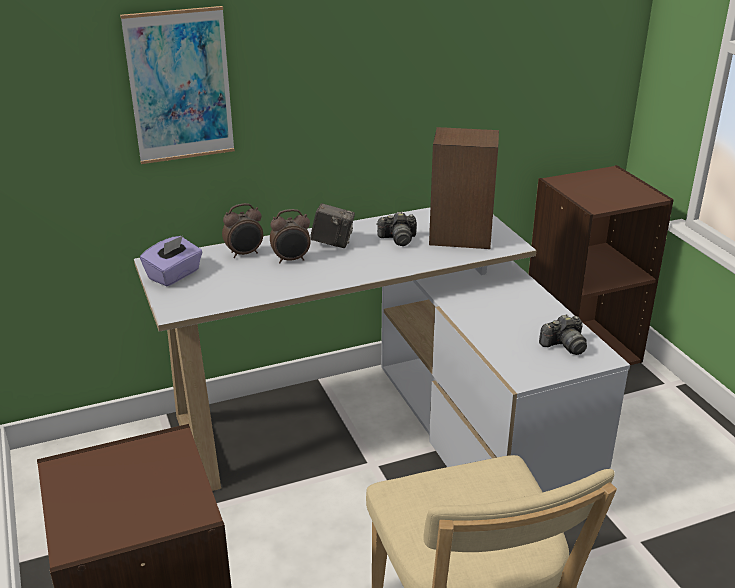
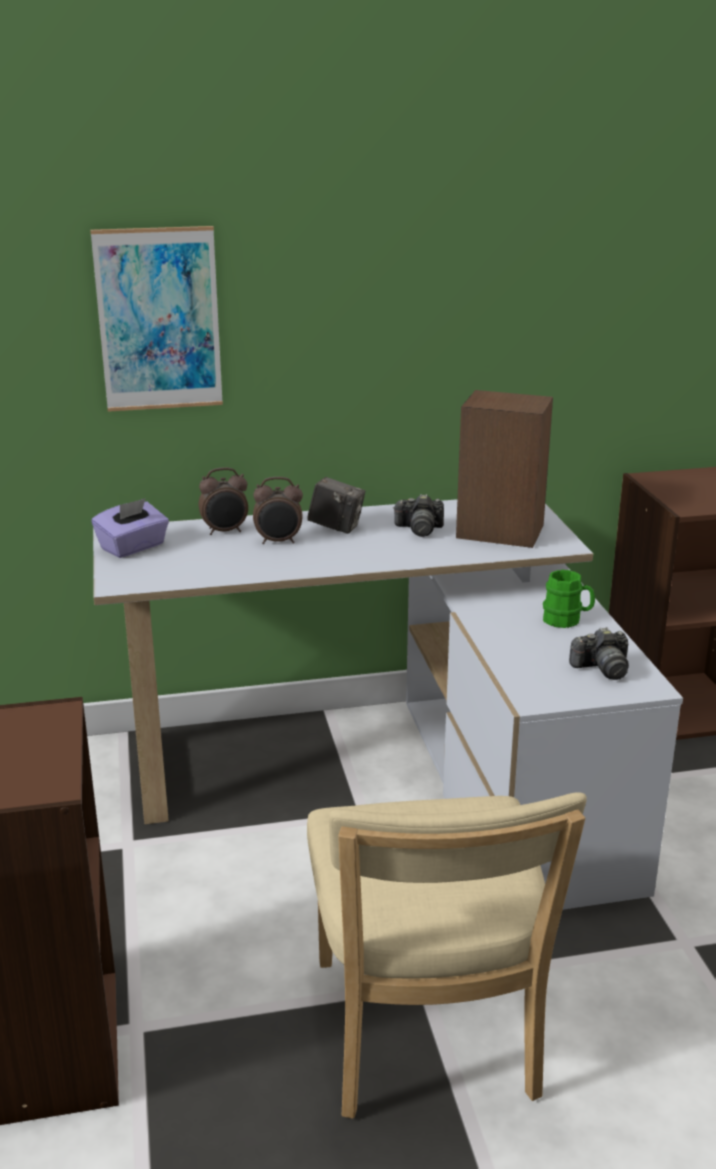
camera: 10 degrees right, 5 degrees down
none -> green mug [543,570,595,628]

